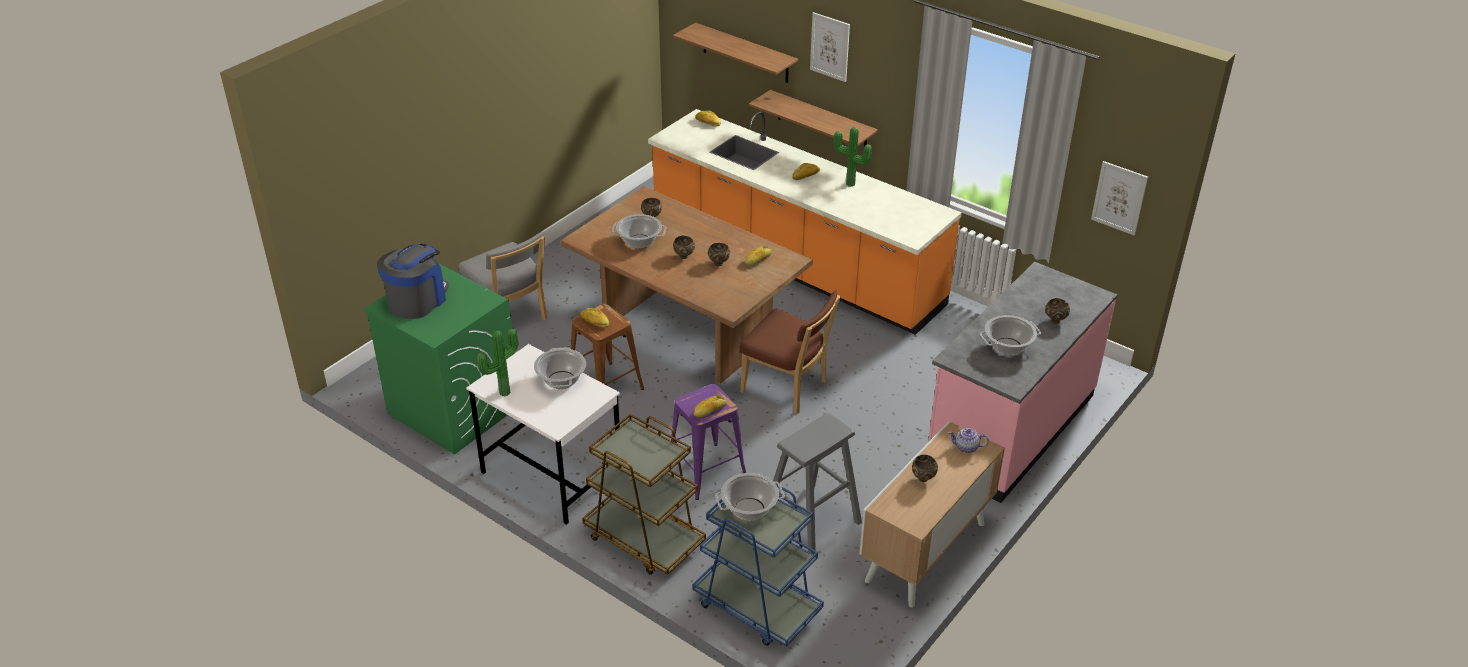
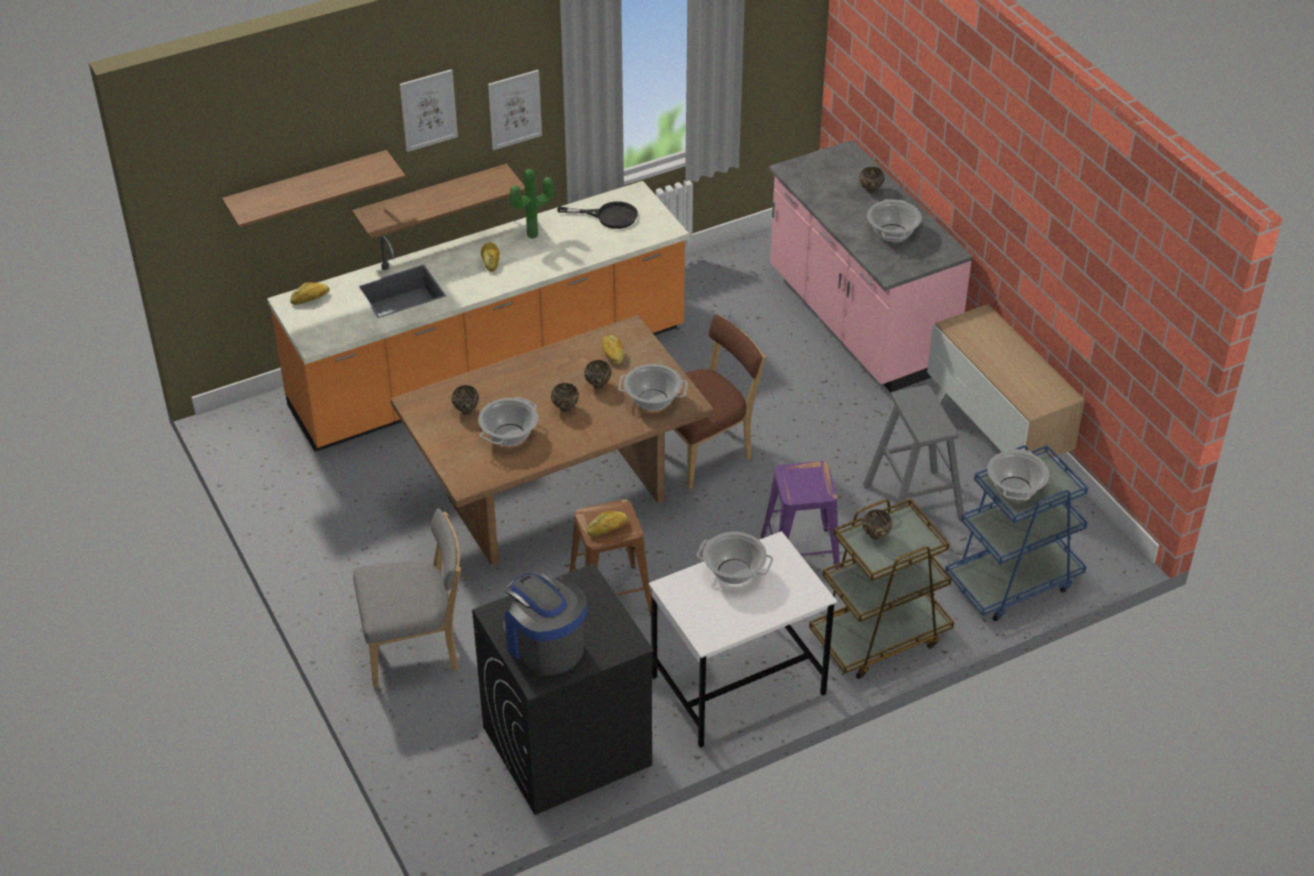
camera: 65 degrees left, 5 degrees up
green washing machine [363,263,515,455] -> black washing machine [472,563,654,815]
potted plant [477,328,519,396] -> none
bread [694,396,727,417] -> none
brown bowl [912,455,938,482] -> brown bowl moved to [862,509,892,540]
teapot [948,428,989,453] -> none
picture [1091,161,1148,235] -> picture moved to [488,70,542,150]
none -> black frying pan [557,201,638,229]
none -> cooking pot [618,364,688,411]

